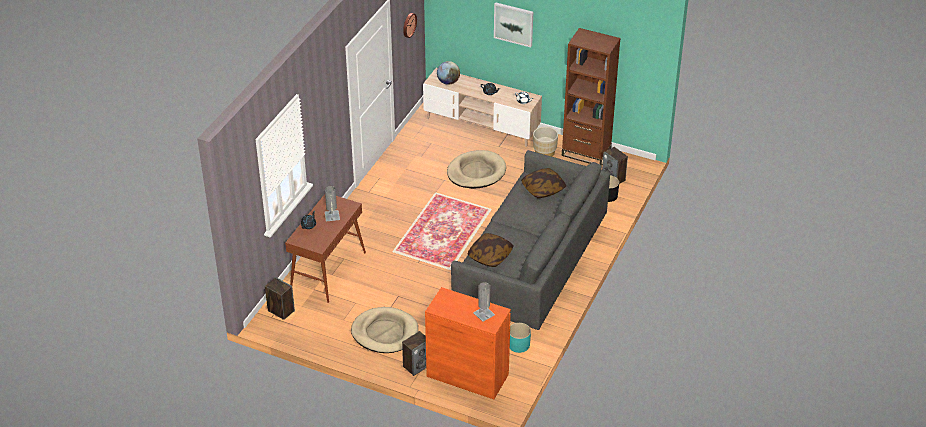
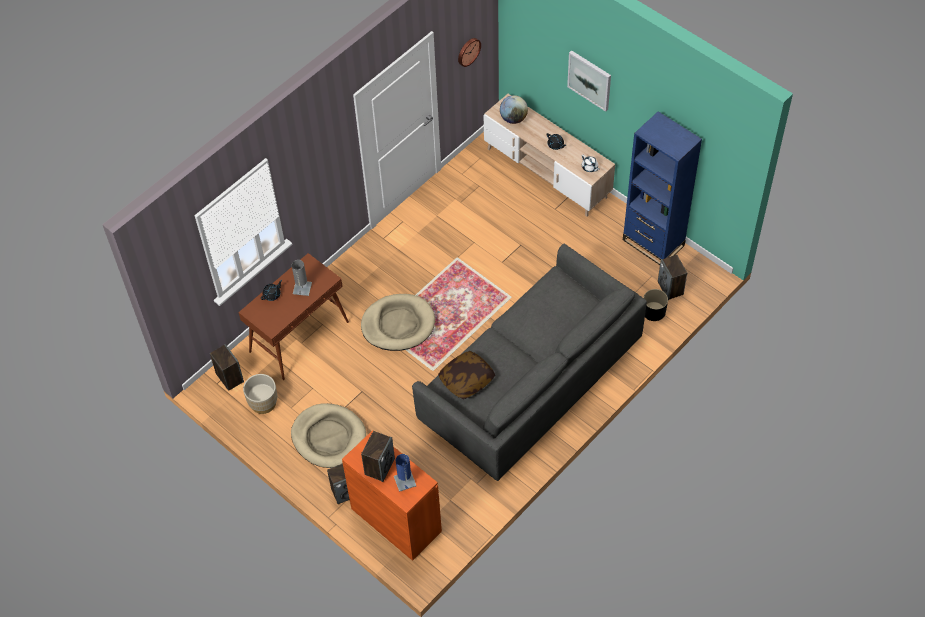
camera: 20 degrees right, 15 degrees up
beige dog bed [447,150,506,189] -> beige dog bed moved to [361,294,435,351]
grey table lamp [473,282,495,322] -> blue table lamp [394,454,416,492]
turquoise planter [510,323,531,353] -> none
pillow [521,168,566,198] -> none
beige planter [533,127,558,157] -> beige planter moved to [243,374,277,414]
brown bookcase [562,28,621,166] -> blue bookcase [623,111,702,265]
none -> speaker [361,431,395,482]

